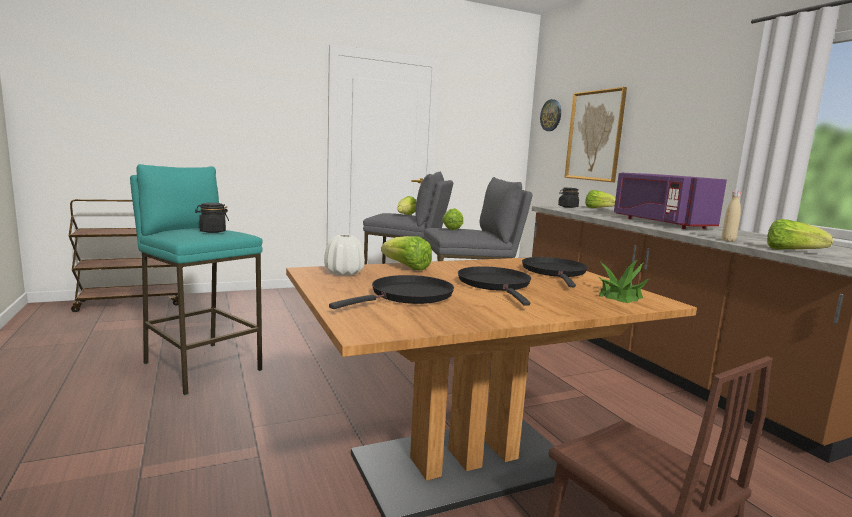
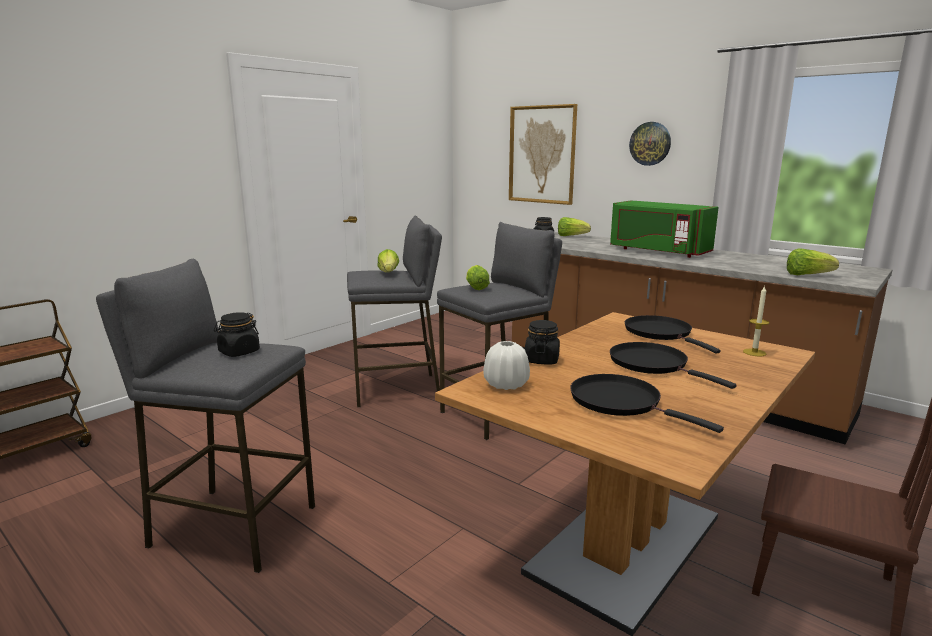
camera: 25 degrees left, 5 degrees up
turquoise stool [130,164,263,395] -> grey stool [96,259,315,573]
black frying pan [329,275,454,309] -> black frying pan turned 60 degrees counterclockwise [570,374,724,433]
lettuce [381,236,432,270] -> black jar [525,320,560,364]
wall clock [540,99,561,131] -> wall clock moved to [629,122,671,166]
potted plant [599,259,650,303] -> candle [743,286,769,356]
purple microwave [614,173,727,229] -> green microwave [610,201,719,258]
beige bottle [722,192,741,242] -> none

